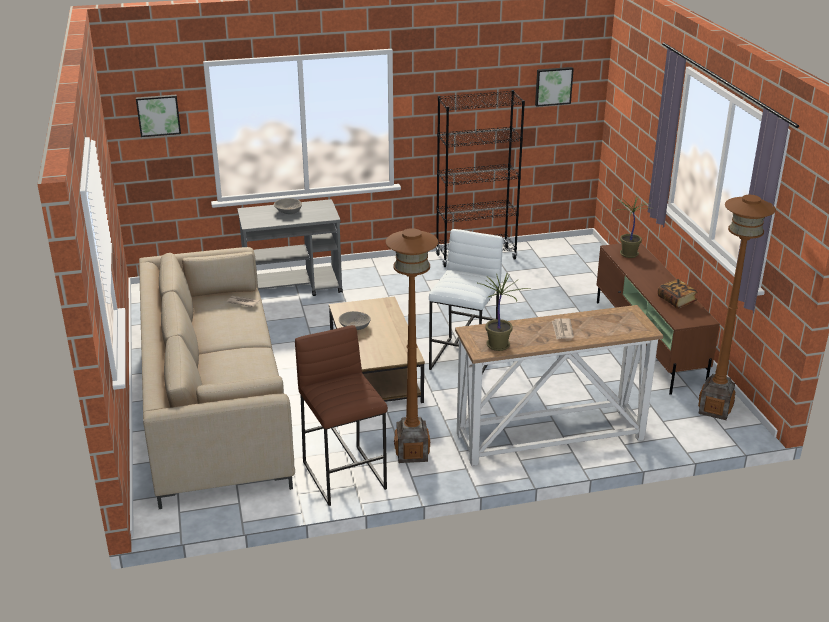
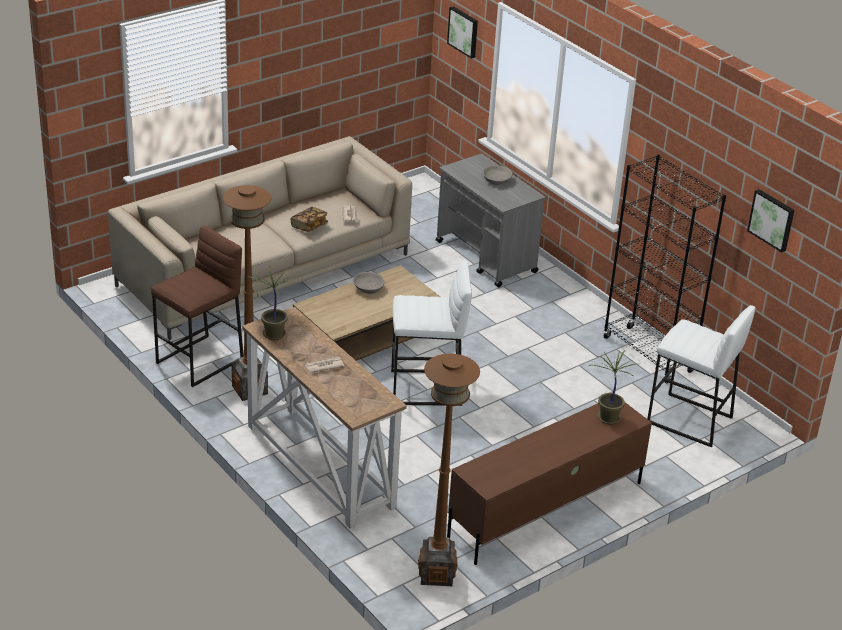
camera: 65 degrees right, 5 degrees up
book [658,279,697,309] -> book moved to [291,207,328,232]
none -> white stool [647,305,755,447]

